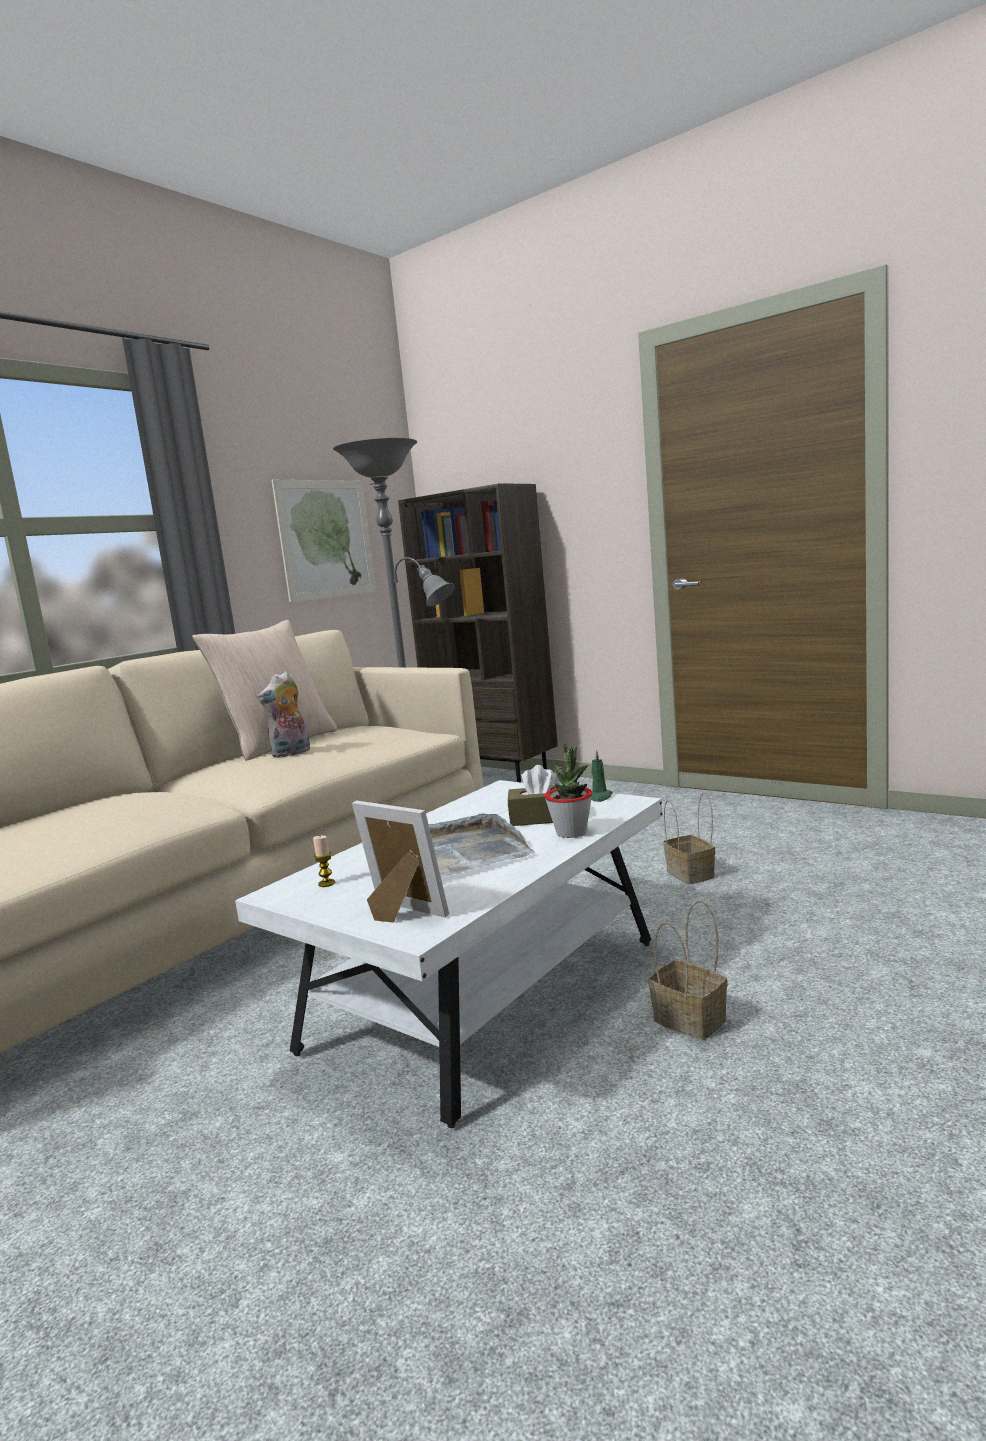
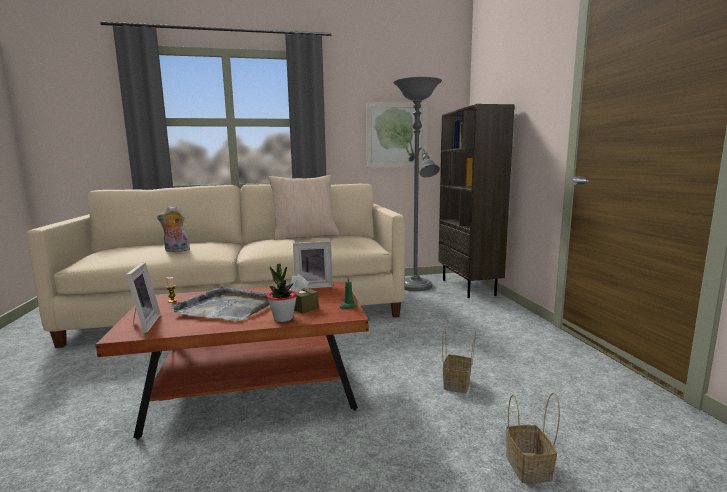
camera: 40 degrees right, 0 degrees up
white coffee table [235,780,663,1128] -> brown coffee table [96,281,369,440]
plush toy [258,671,310,758] -> plush toy moved to [157,206,190,252]
basket [648,900,727,1040] -> basket moved to [506,392,560,483]
none -> picture frame [293,241,333,289]

